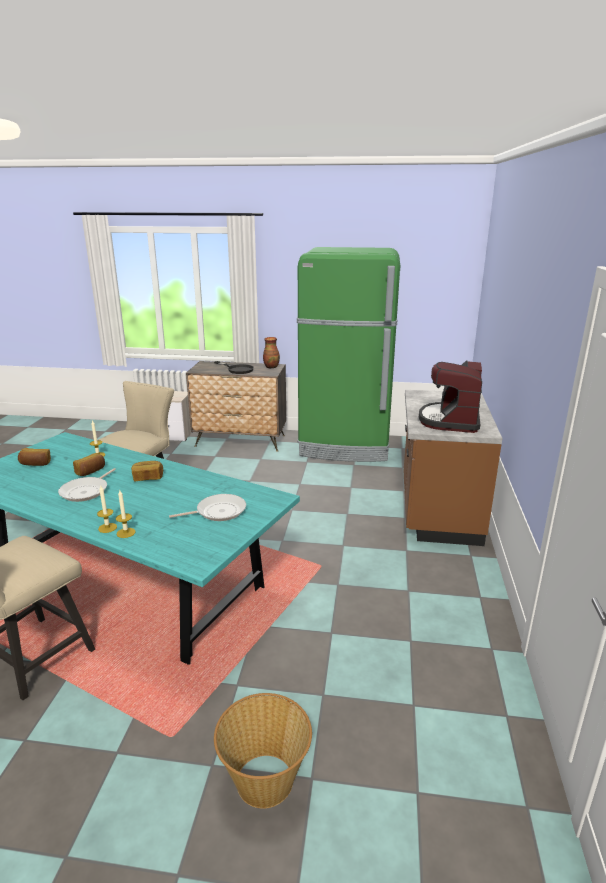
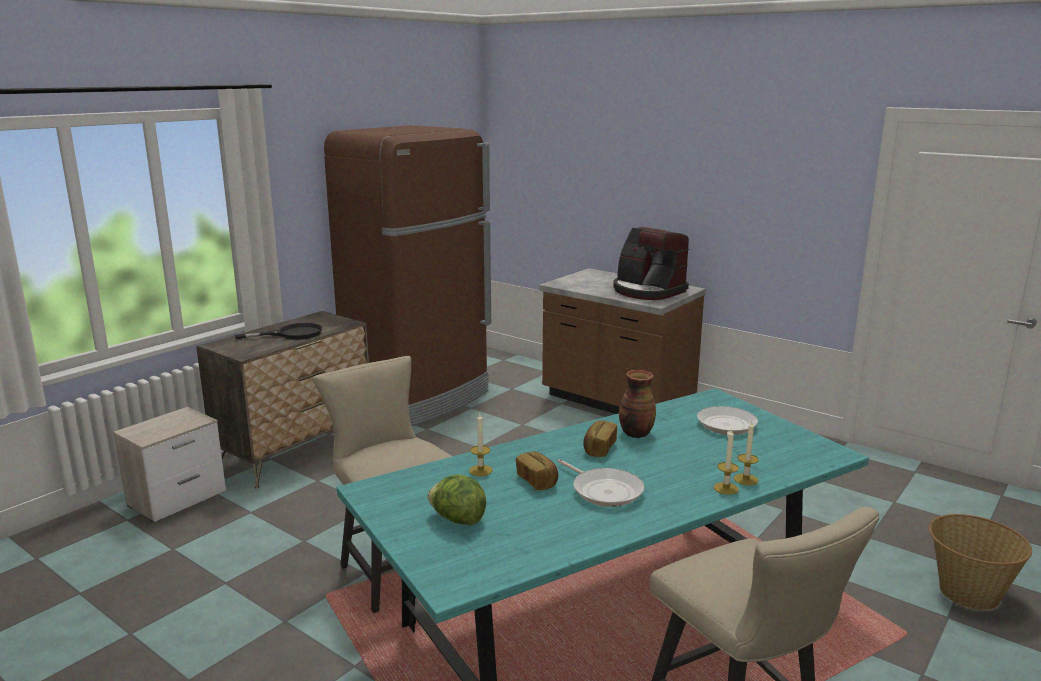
camera: 60 degrees left, 5 degrees down
bread [18,448,51,466] -> lettuce [428,475,486,525]
vase [263,337,280,369] -> vase moved to [619,370,656,438]
green fridge [297,247,400,462] -> brown fridge [324,125,491,426]

